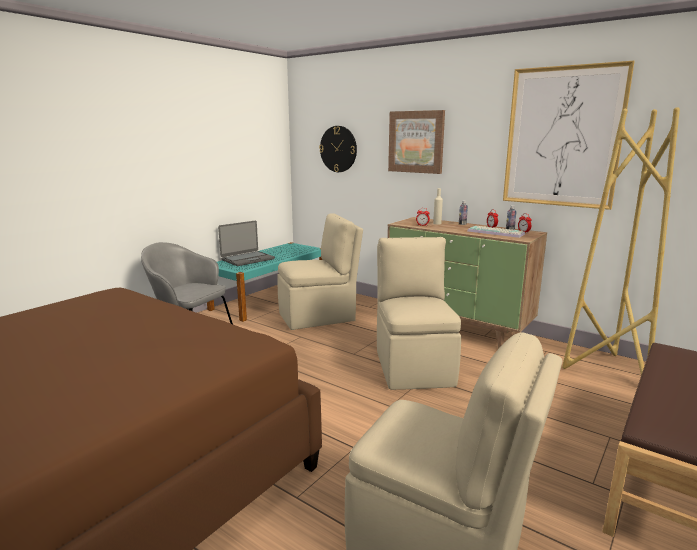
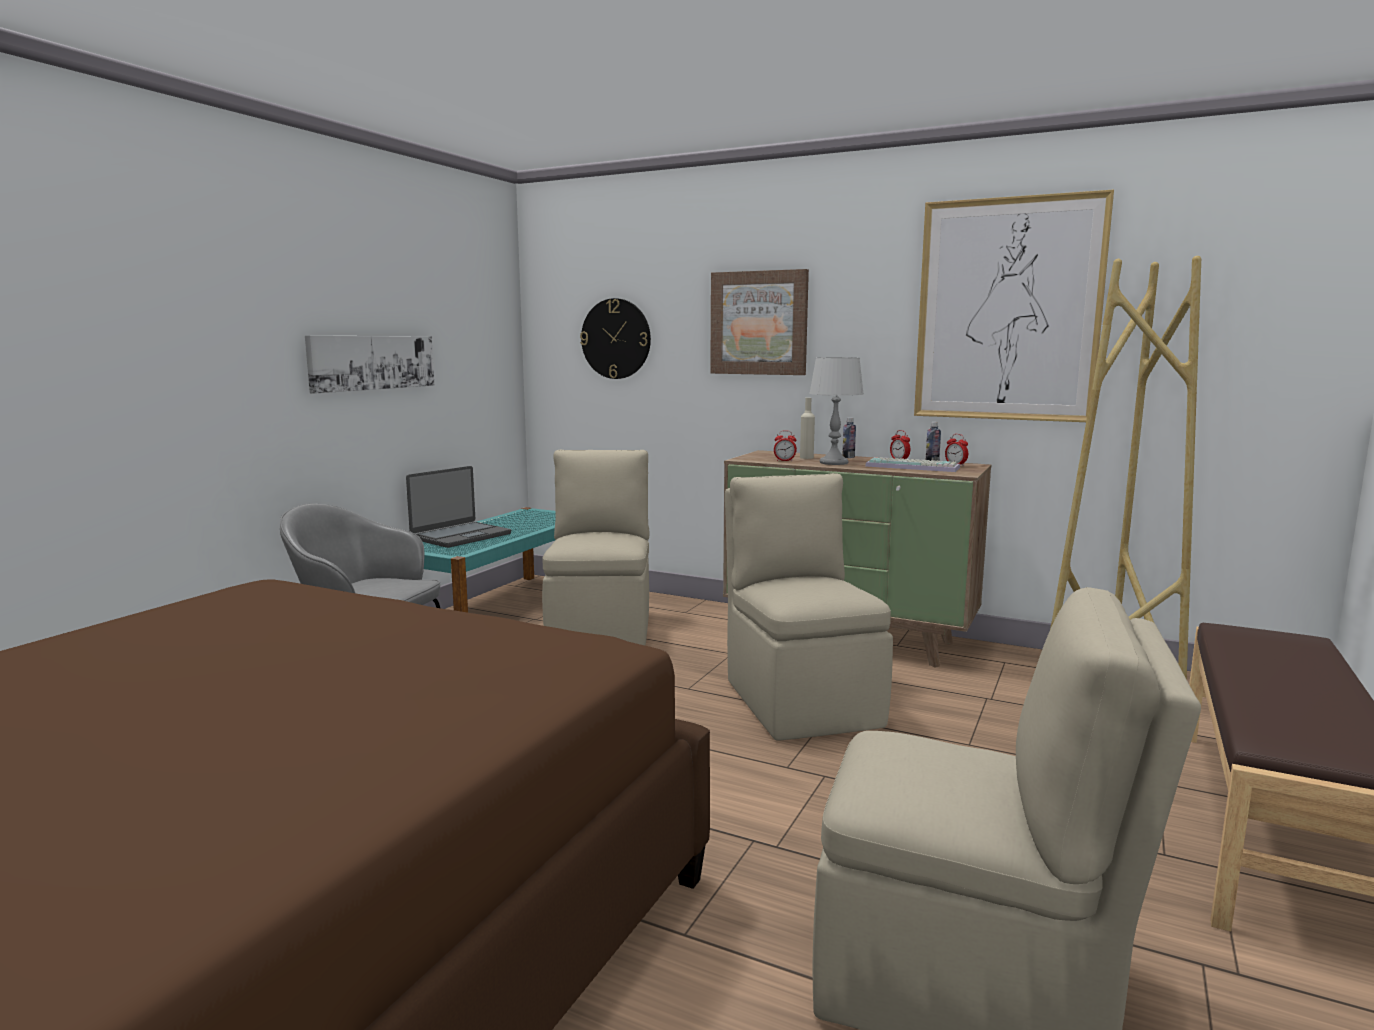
camera: 10 degrees left, 5 degrees down
beige chair [277,213,363,330] -> beige chair turned 60 degrees counterclockwise [542,450,650,646]
none -> picture [305,336,434,394]
none -> grey table lamp [809,357,864,465]

